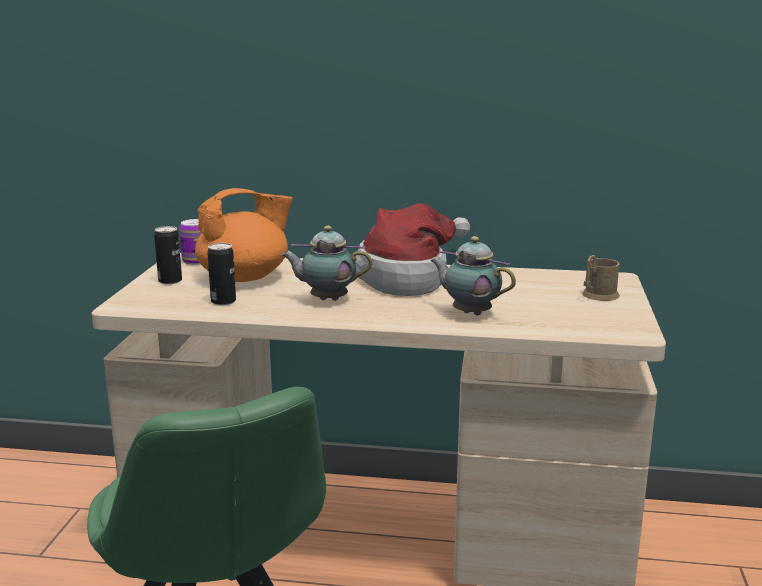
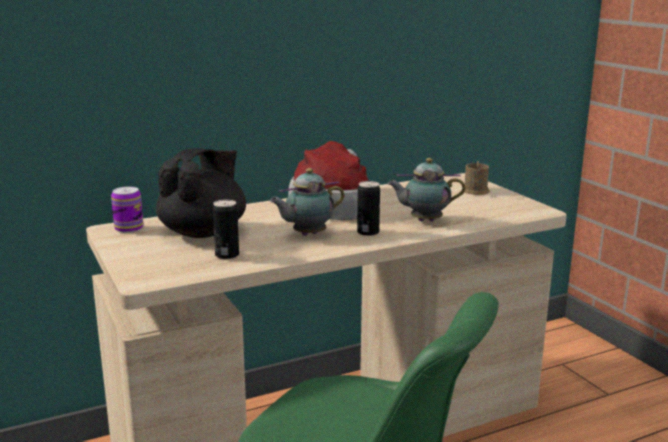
camera: 35 degrees left, 0 degrees up
can [154,226,182,284] -> can moved to [357,181,380,236]
orange teapot [195,188,293,282] -> black teapot [156,148,246,238]

